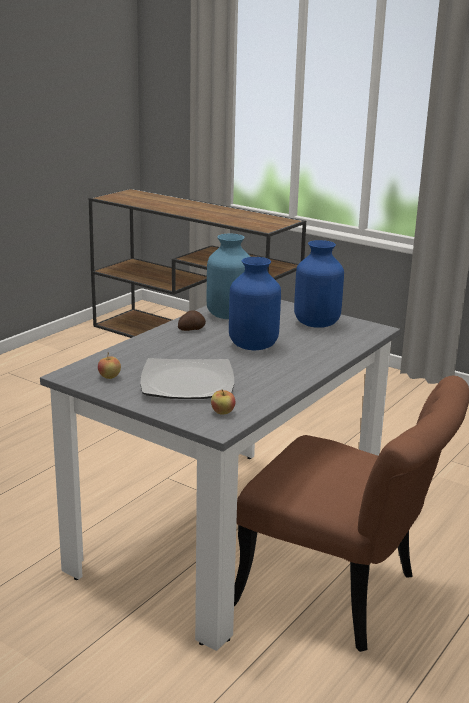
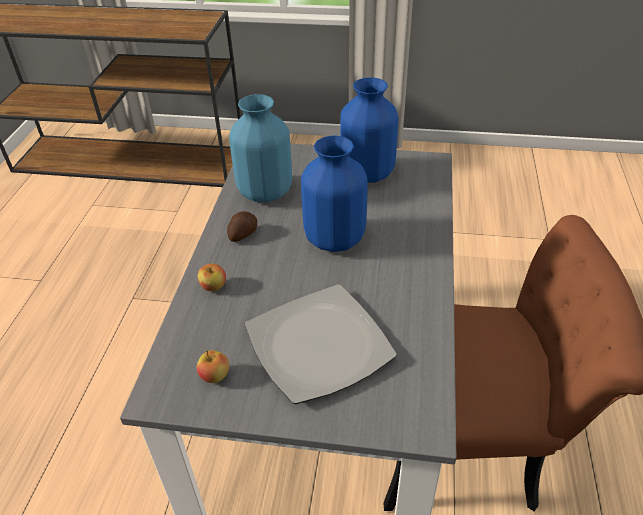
camera: 25 degrees left, 20 degrees up
apple [211,389,235,415] -> apple moved to [198,264,226,291]

